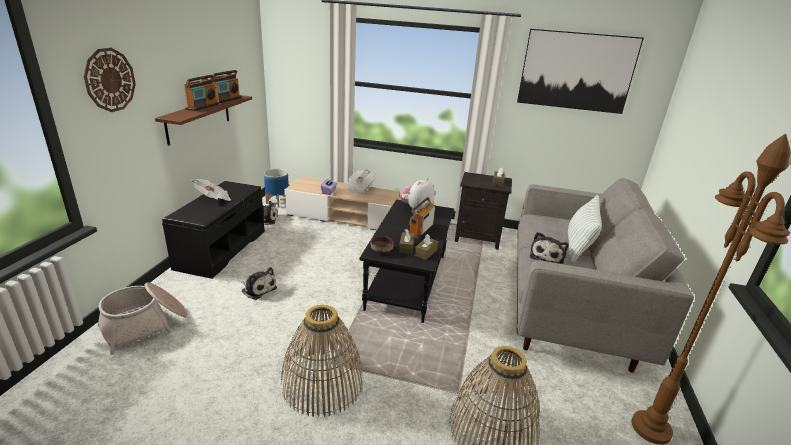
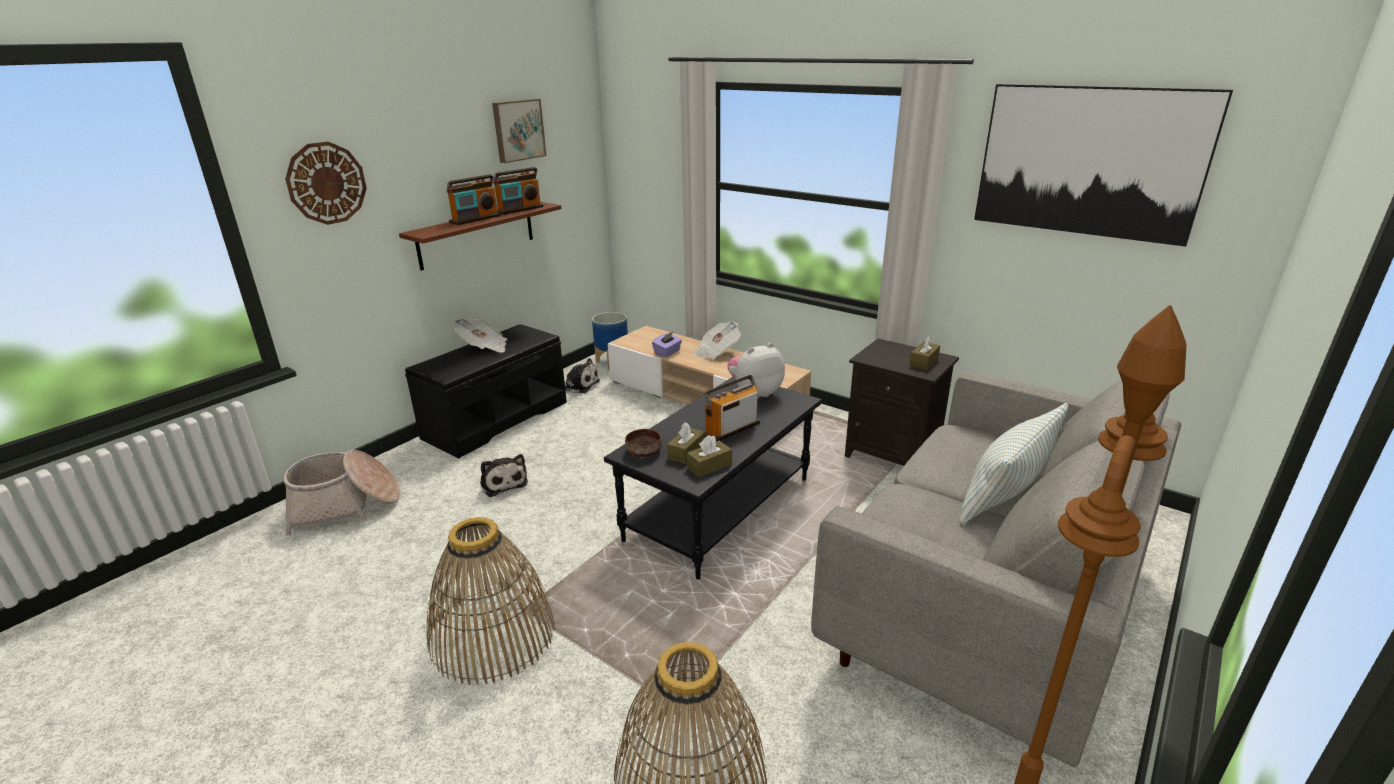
camera: 25 degrees right, 0 degrees up
plush toy [530,232,569,264] -> none
none -> picture [492,99,547,163]

